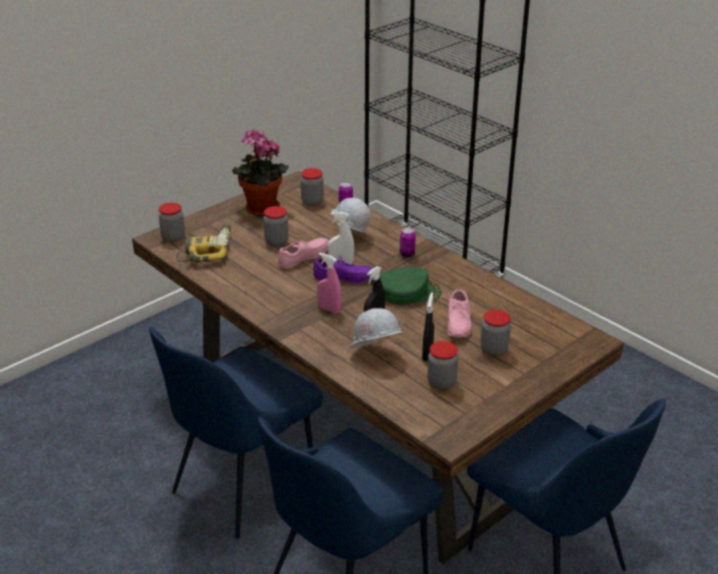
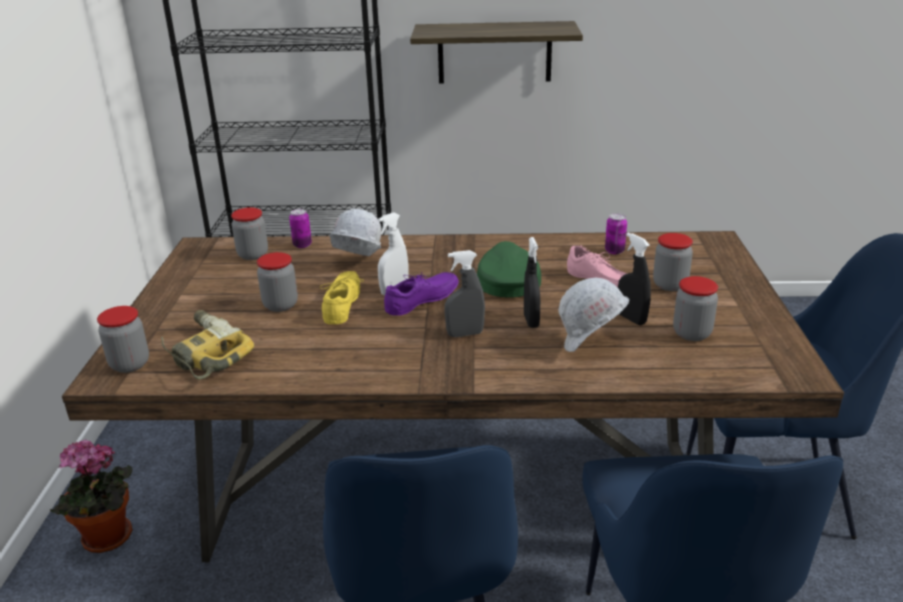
camera: 45 degrees left, 5 degrees down
potted plant [233,129,289,216] -> potted plant moved to [50,440,133,553]
pink shoe [278,237,329,268] -> yellow shoe [320,271,364,324]
pink spray bottle [317,253,342,313] -> grey spray bottle [444,250,485,337]
green cap [379,267,442,305] -> green cap turned 45 degrees counterclockwise [477,241,541,298]
can [400,227,416,258] -> can moved to [605,213,627,254]
none -> shelf [410,21,583,84]

